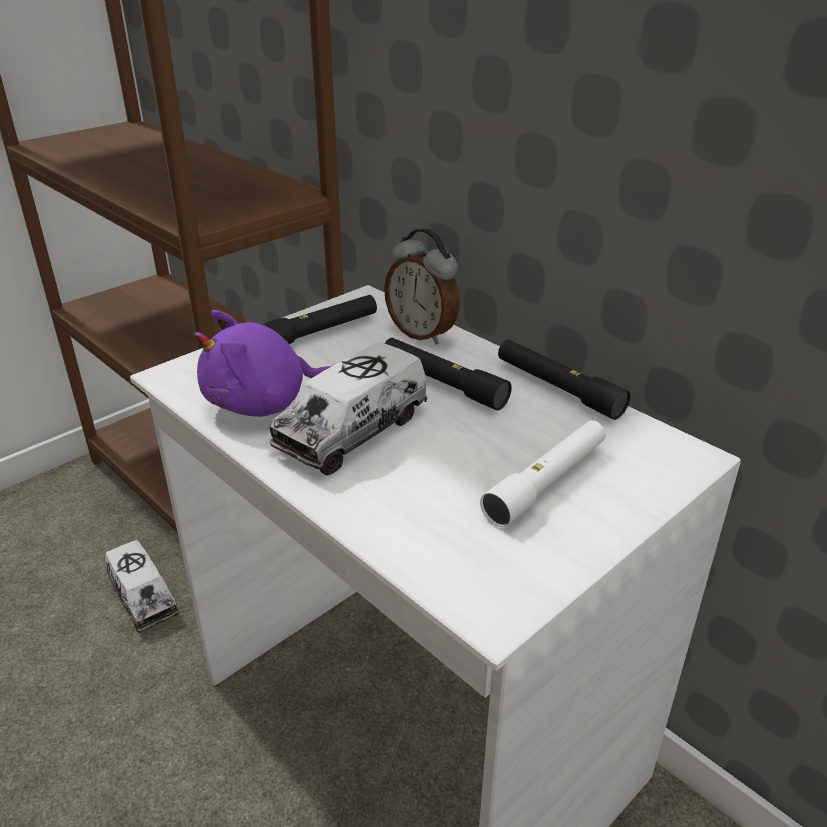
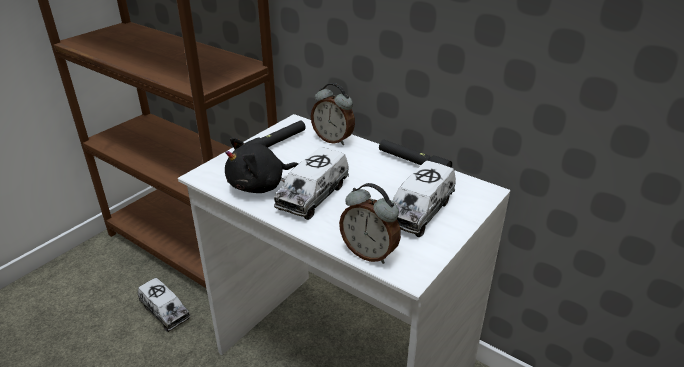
camera: 10 degrees left, 0 degrees up
purple plush toy [194,310,332,417] -> black plush toy [225,138,298,193]
black flashlight [385,338,512,410] -> none
white flashlight [480,420,606,527] -> toy truck [393,161,456,237]
none -> alarm clock [339,183,401,264]

